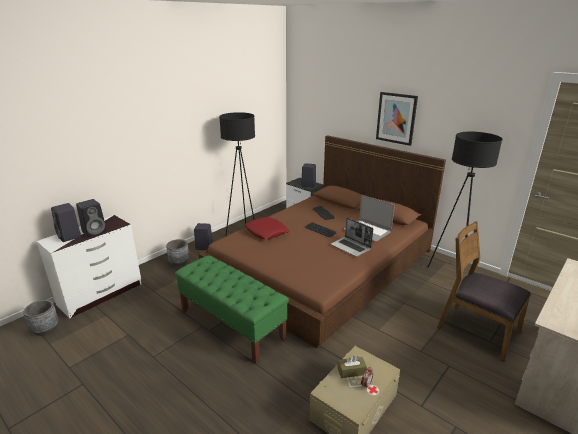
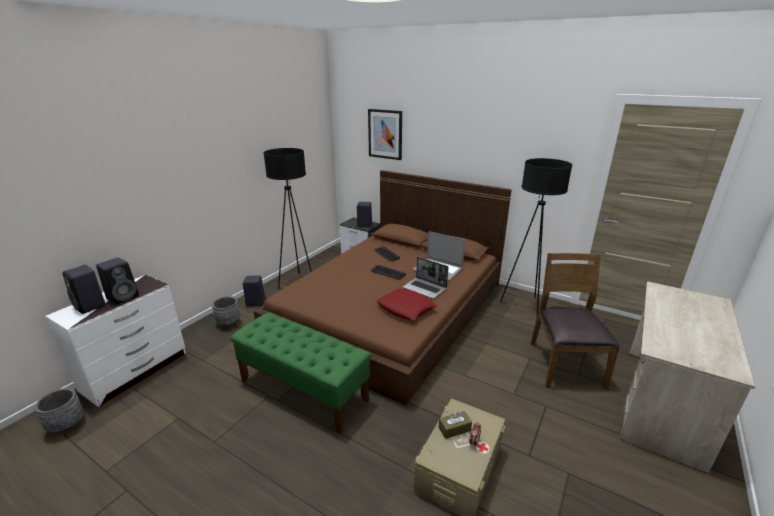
camera: 10 degrees left, 0 degrees up
red pillow [244,217,289,239] -> red pillow moved to [377,288,437,320]
picture [376,92,418,146] -> picture moved to [368,109,402,160]
brown chair [437,222,531,362] -> brown chair turned 60 degrees clockwise [531,253,620,389]

